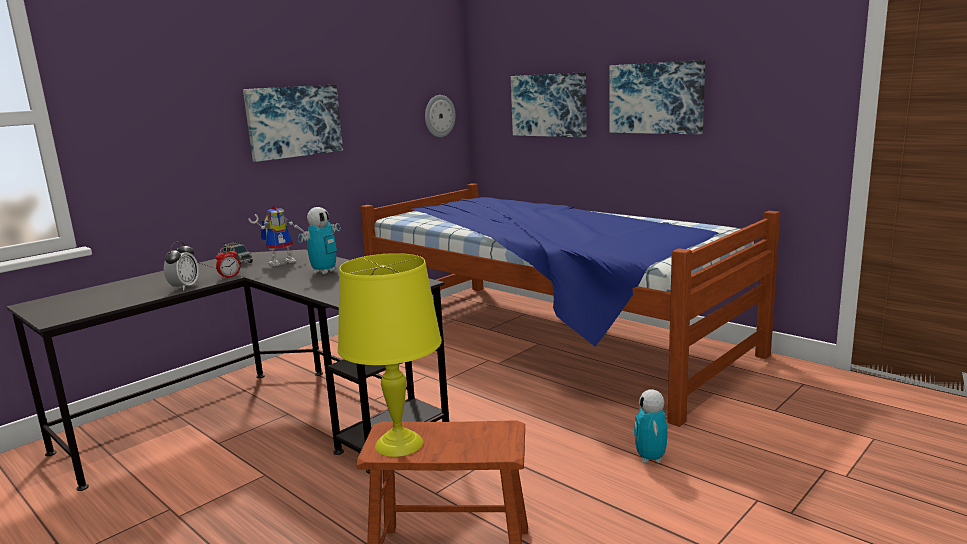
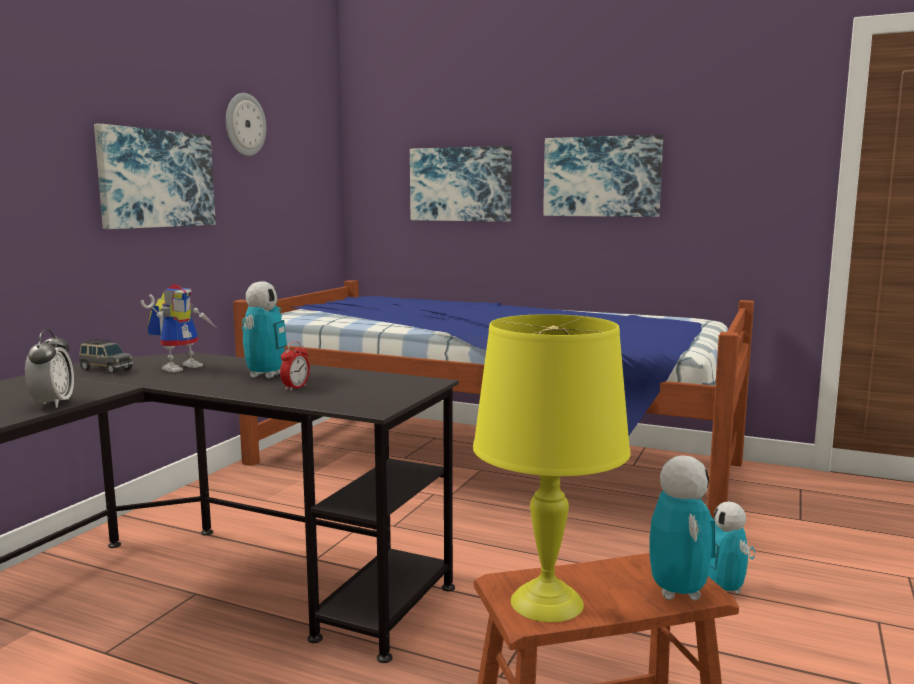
camera: 20 degrees left, 5 degrees down
alarm clock [216,247,241,279] -> alarm clock moved to [280,341,310,391]
wall clock [425,95,456,137] -> wall clock moved to [226,93,266,156]
none -> toy robot [649,455,716,600]

